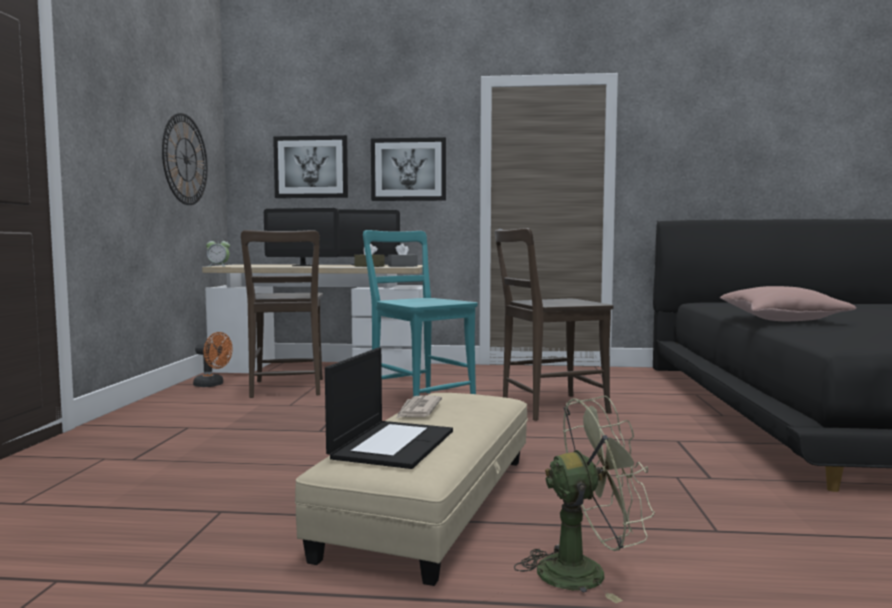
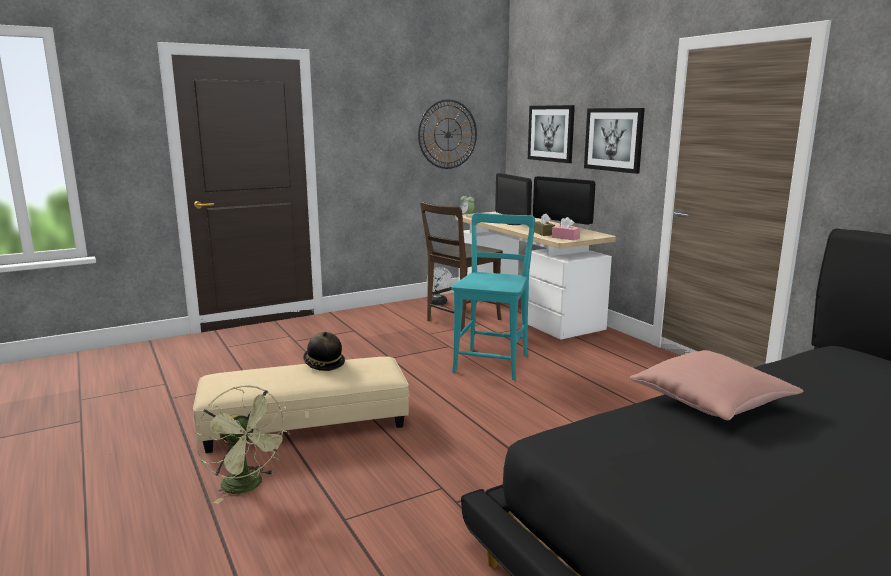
camera: 55 degrees right, 10 degrees up
orange fan [193,332,233,387] -> white fan [427,267,453,305]
laptop [325,348,453,469] -> none
grey tissue box [388,243,417,267] -> pink tissue box [552,217,580,240]
newspaper [396,395,442,419] -> hat [303,332,345,371]
brown chair [495,228,614,421] -> none

